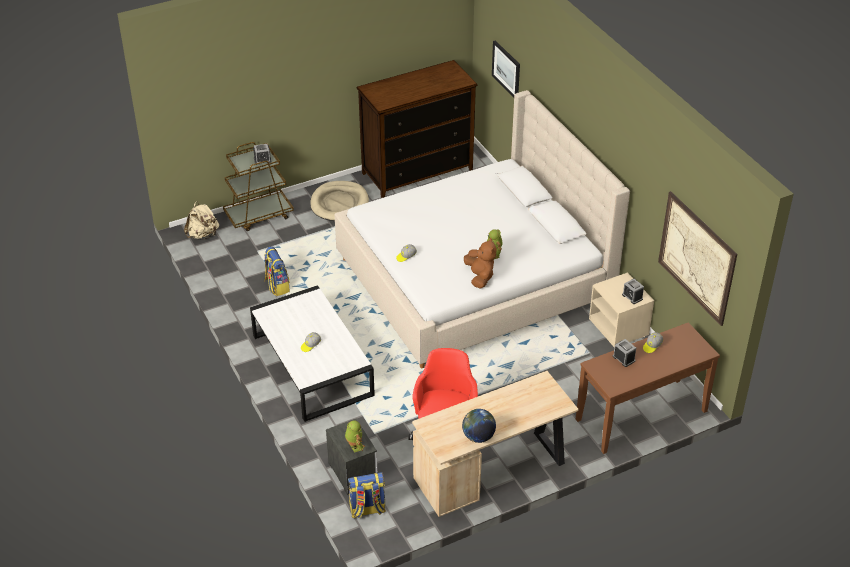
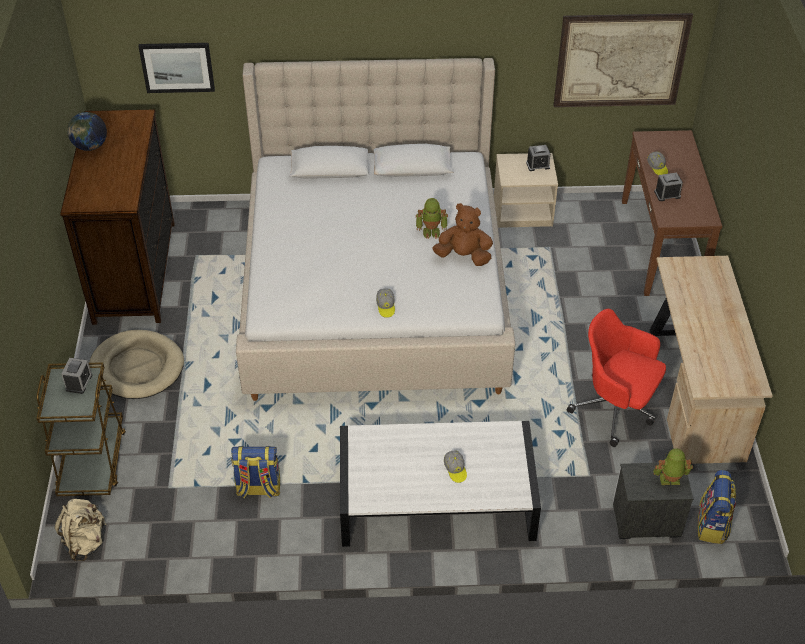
camera: 65 degrees left, 5 degrees up
globe [462,409,496,443] -> globe moved to [67,112,107,151]

